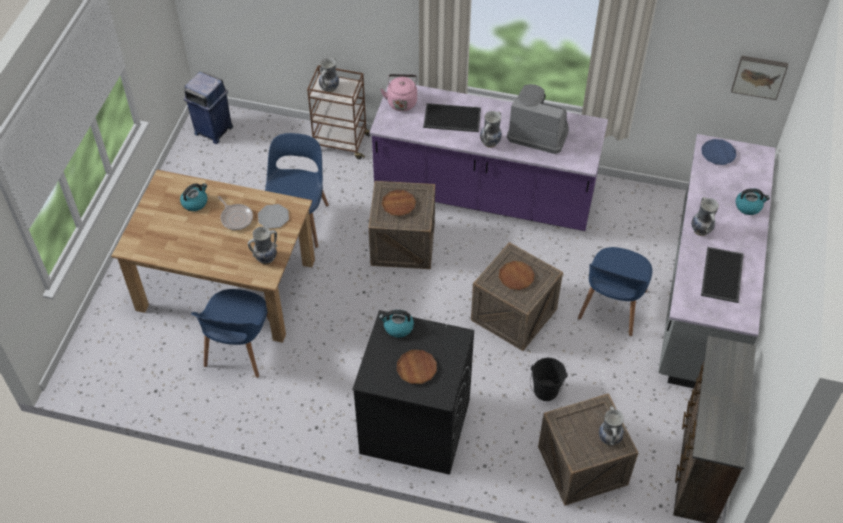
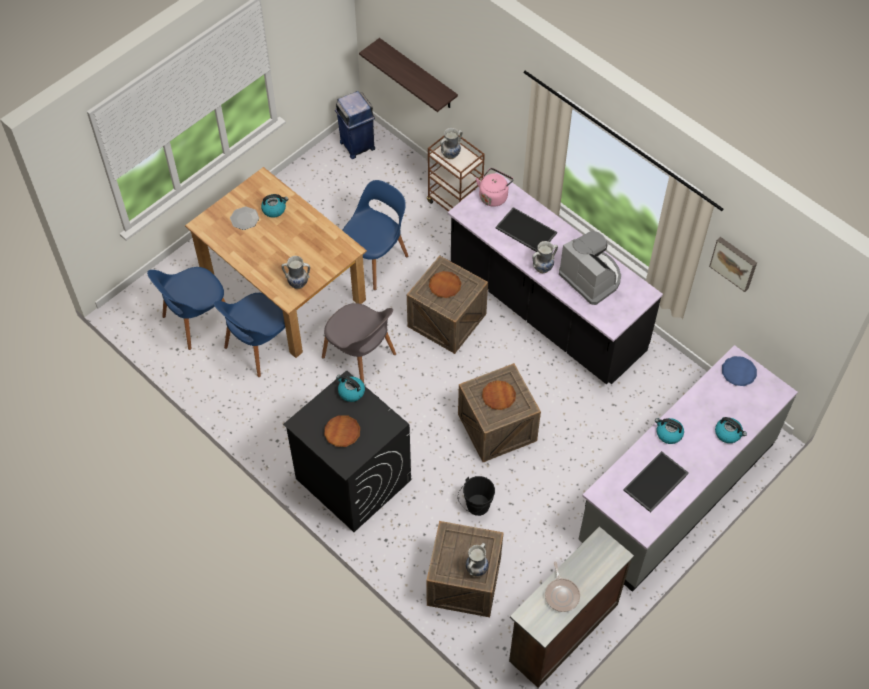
camera: 30 degrees right, 5 degrees up
frying pan [217,196,253,230] -> frying pan moved to [545,562,580,612]
plate [258,204,289,229] -> plate moved to [230,206,259,230]
purple counter [369,80,608,231] -> black counter [448,172,663,384]
blue chair [578,247,652,336] -> blue chair moved to [147,267,226,350]
vase [691,197,719,236] -> kettle [655,418,684,444]
picture [731,55,788,100] -> picture moved to [709,237,757,292]
none -> grey chair [322,303,396,383]
none -> shelf [359,38,458,112]

